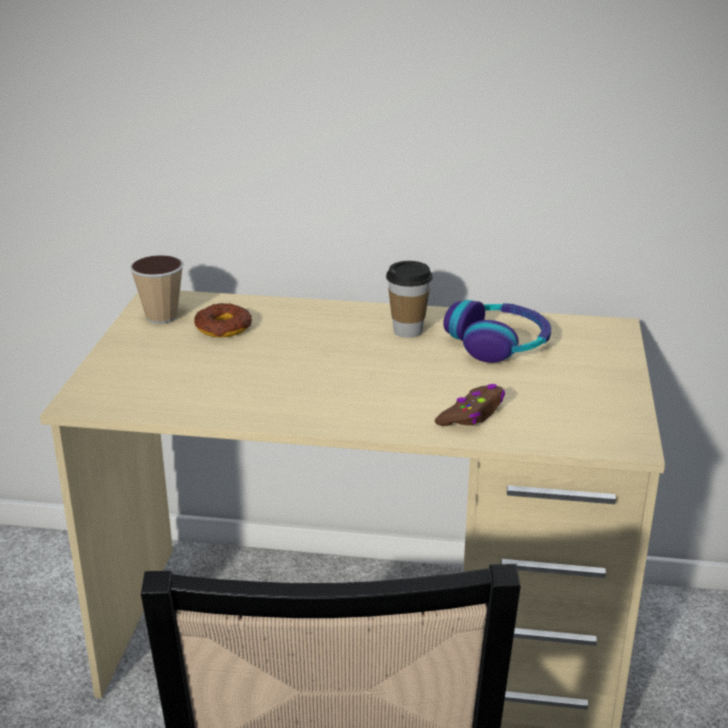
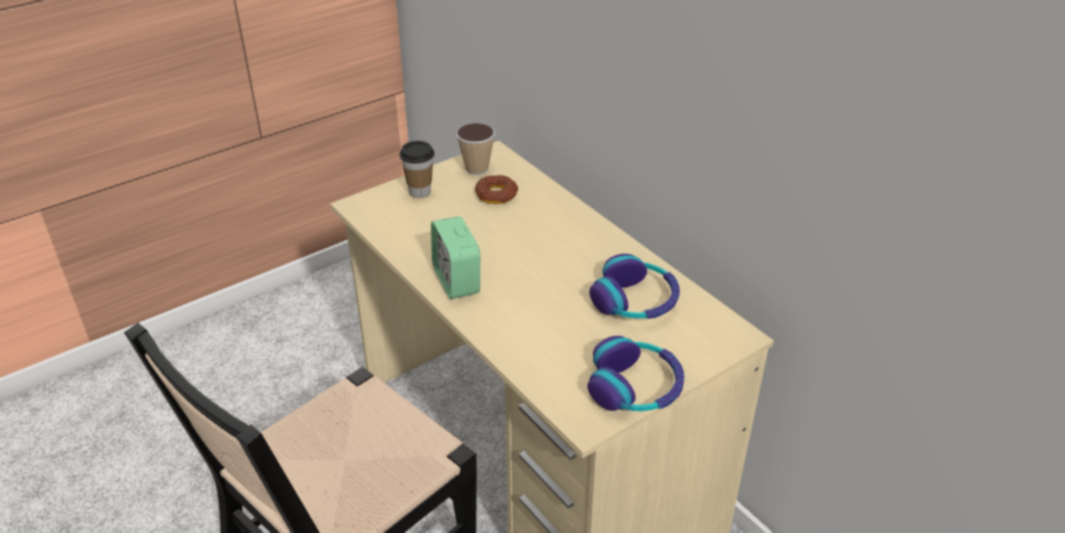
camera: 45 degrees right, 10 degrees up
cup [386,261,433,338] -> cup moved to [400,141,435,198]
brown game controller [435,384,505,426] -> none
none -> alarm clock [431,216,480,299]
none -> headphones [587,336,684,411]

